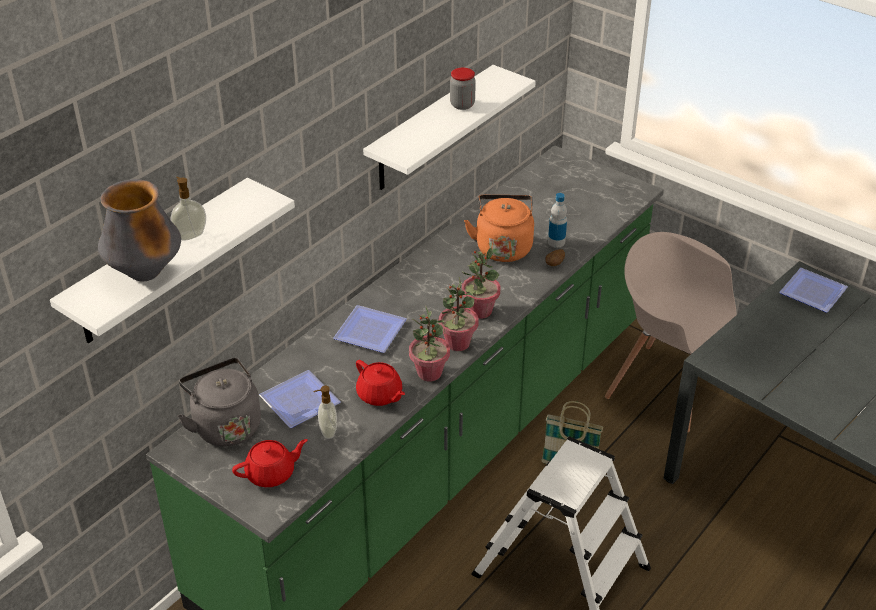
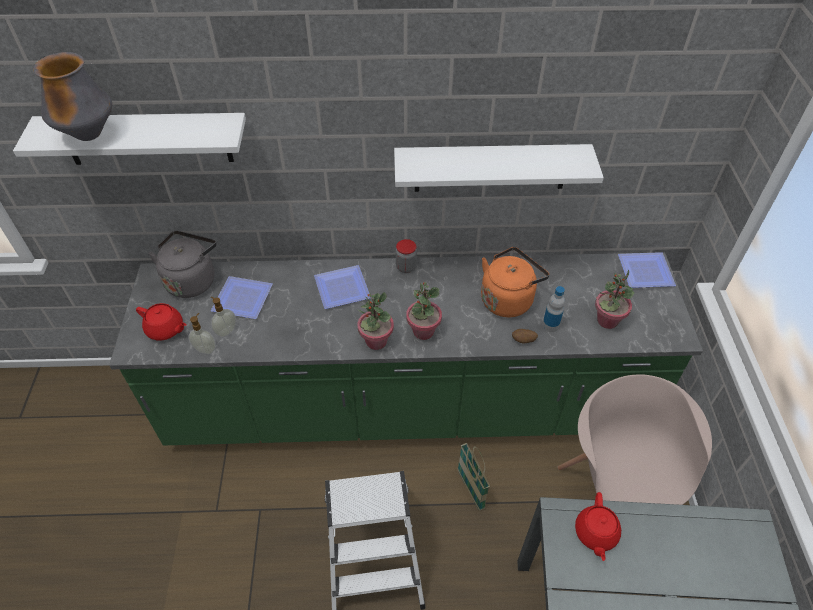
camera: 50 degrees right, 10 degrees up
soap dispenser [170,177,206,241] -> soap dispenser moved to [188,313,216,354]
red teapot [356,360,405,406] -> red teapot moved to [575,492,621,561]
potted plant [409,306,450,382] -> potted plant moved to [595,270,634,329]
jar [450,68,476,110] -> jar moved to [396,239,417,273]
plate [779,268,848,312] -> plate moved to [618,252,676,288]

